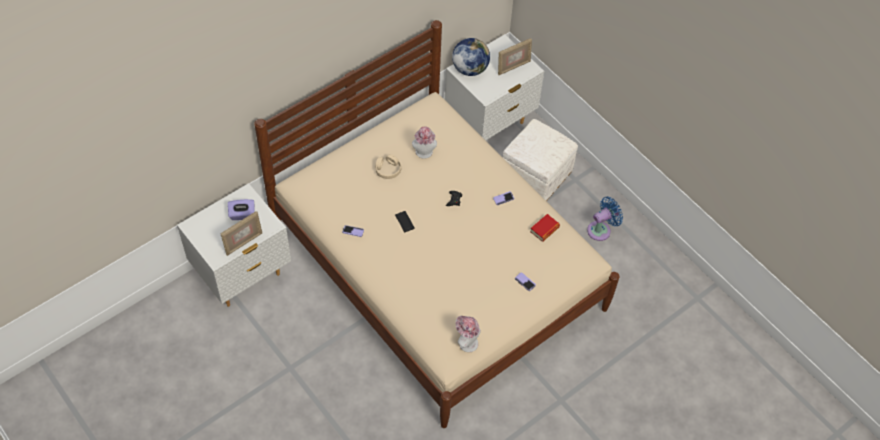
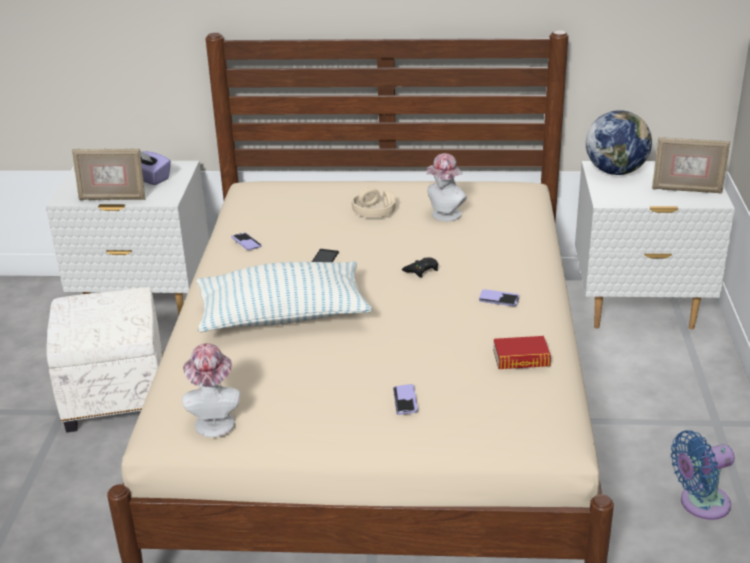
camera: 45 degrees right, 25 degrees down
white ottoman [503,119,578,201] -> white ottoman moved to [46,287,163,433]
blue fan [587,197,623,241] -> blue fan turned 150 degrees clockwise [671,430,735,520]
none -> pillow [196,261,372,332]

